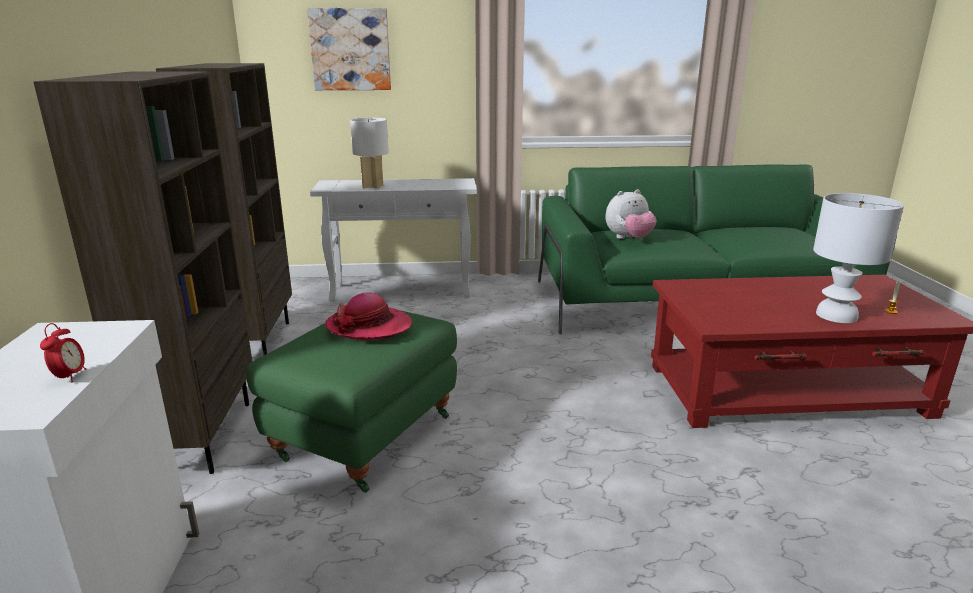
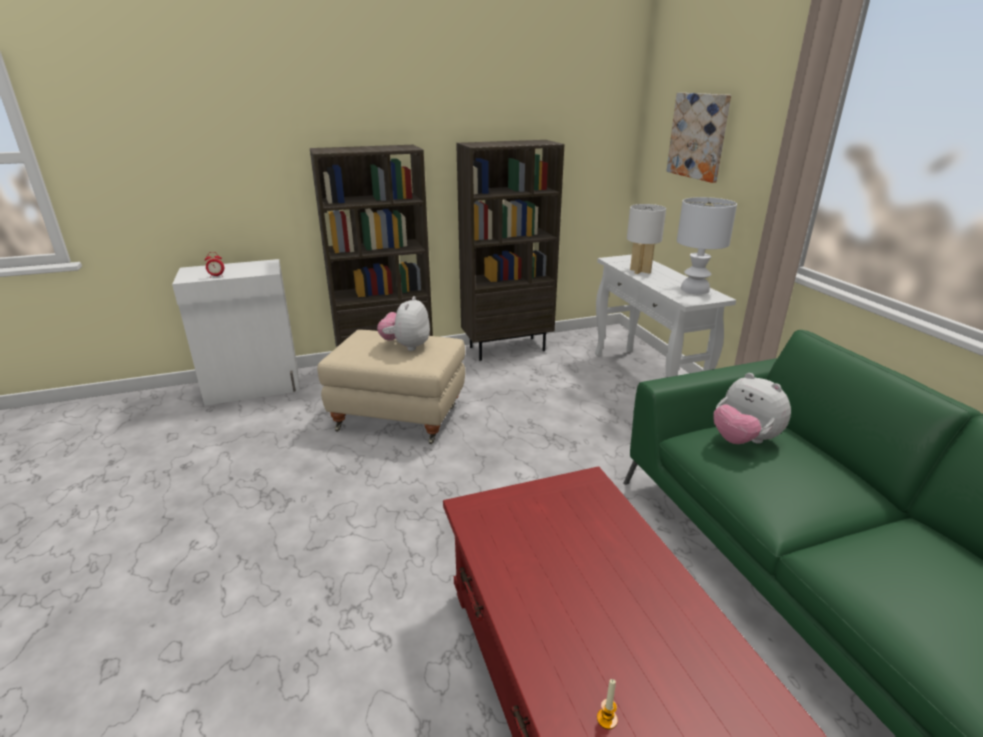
camera: 75 degrees right, 5 degrees up
green ottoman [246,310,457,493] -> beige ottoman [317,329,465,444]
hat [325,293,412,341] -> plush toy [377,296,430,351]
white table lamp [813,193,904,323] -> white table lamp moved to [677,197,737,294]

